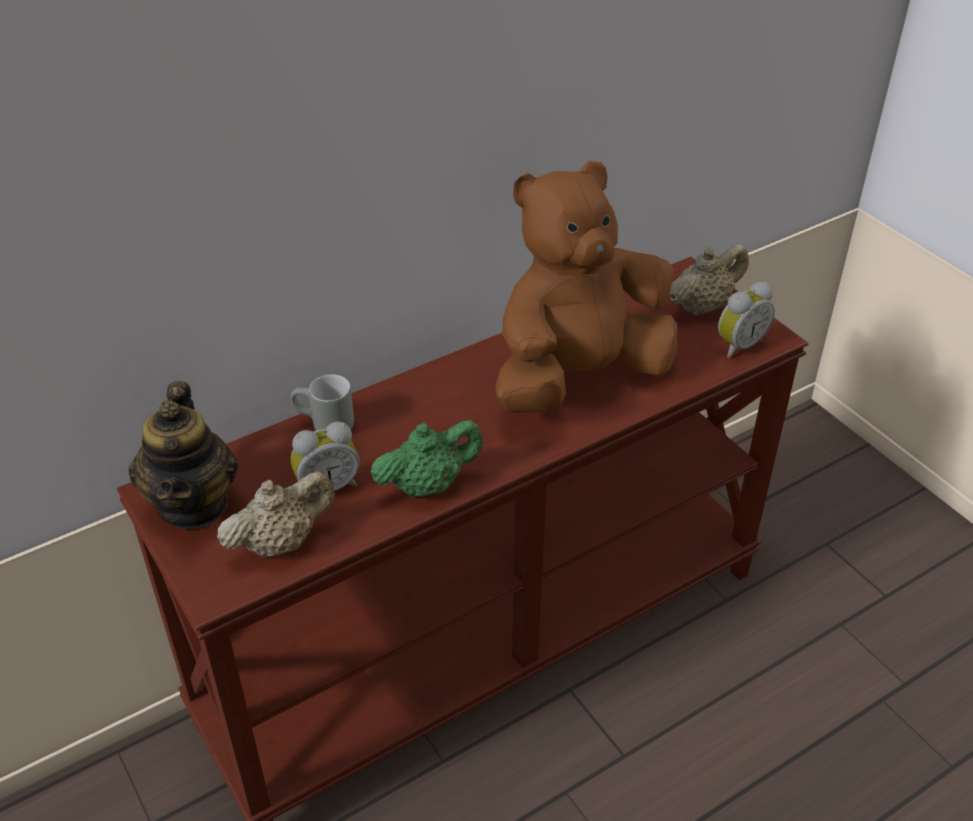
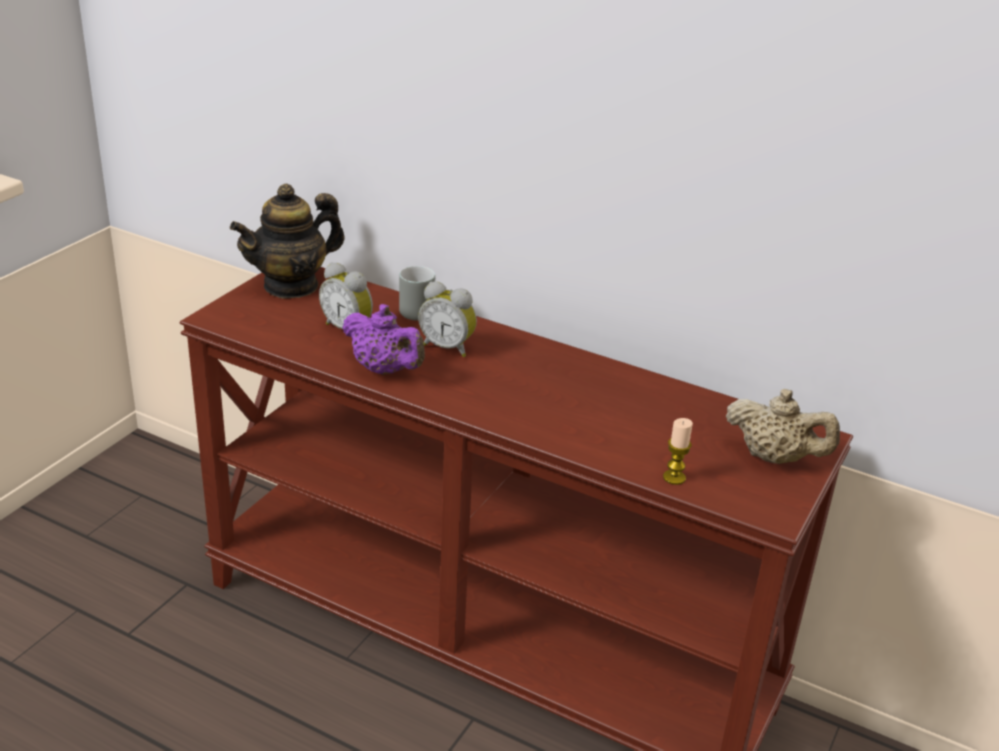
camera: 60 degrees right, 10 degrees down
beige teapot [217,471,335,558] -> none
green teapot [371,420,483,497] -> purple teapot [342,304,425,375]
brown plush toy [496,161,677,413] -> none
alarm clock [718,282,775,359] -> alarm clock moved to [418,281,477,357]
none -> candle [663,418,693,485]

